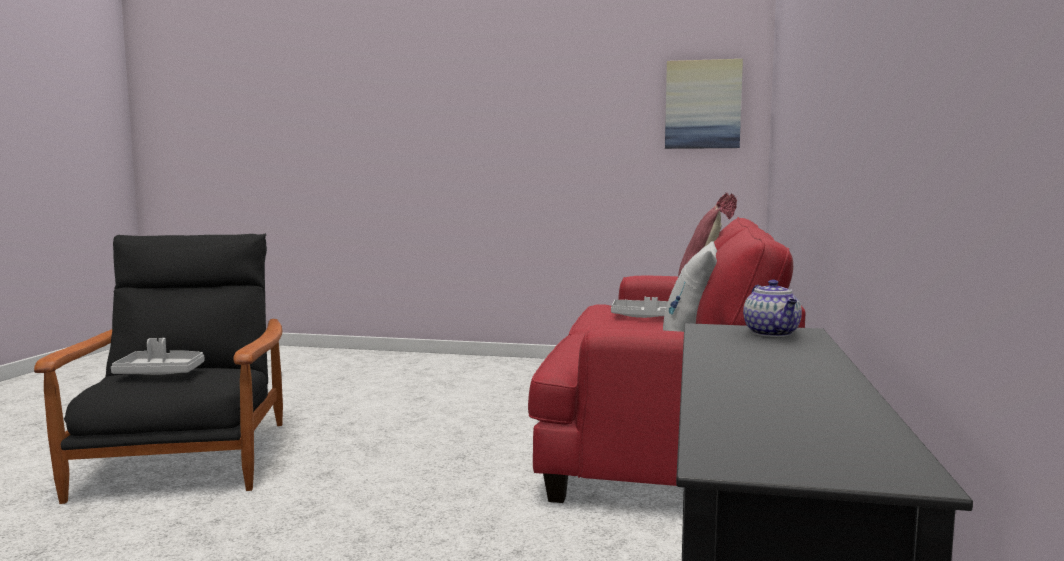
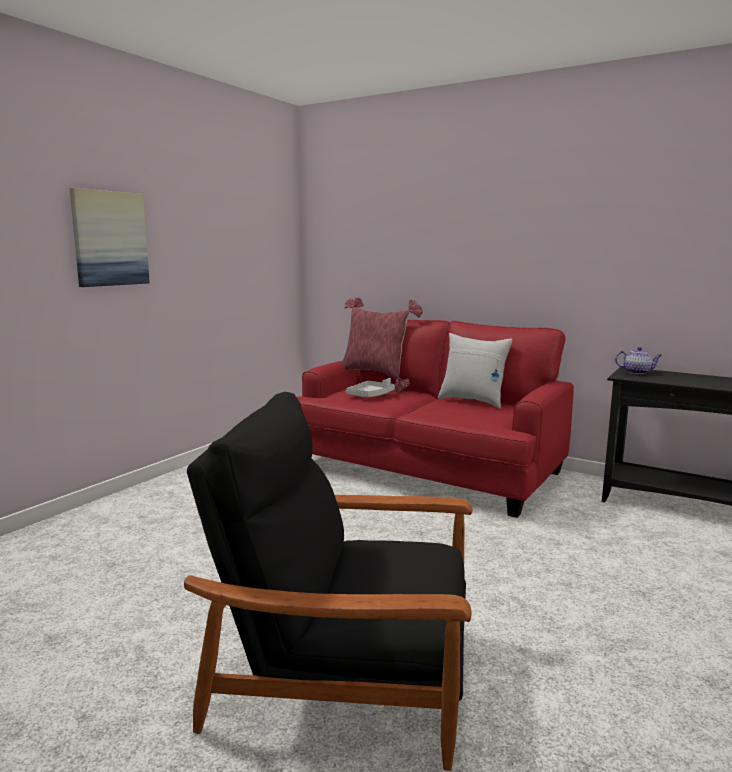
camera: 70 degrees left, 5 degrees up
grey tray [111,338,204,375] -> none
picture [665,59,743,149] -> picture moved to [69,188,150,287]

